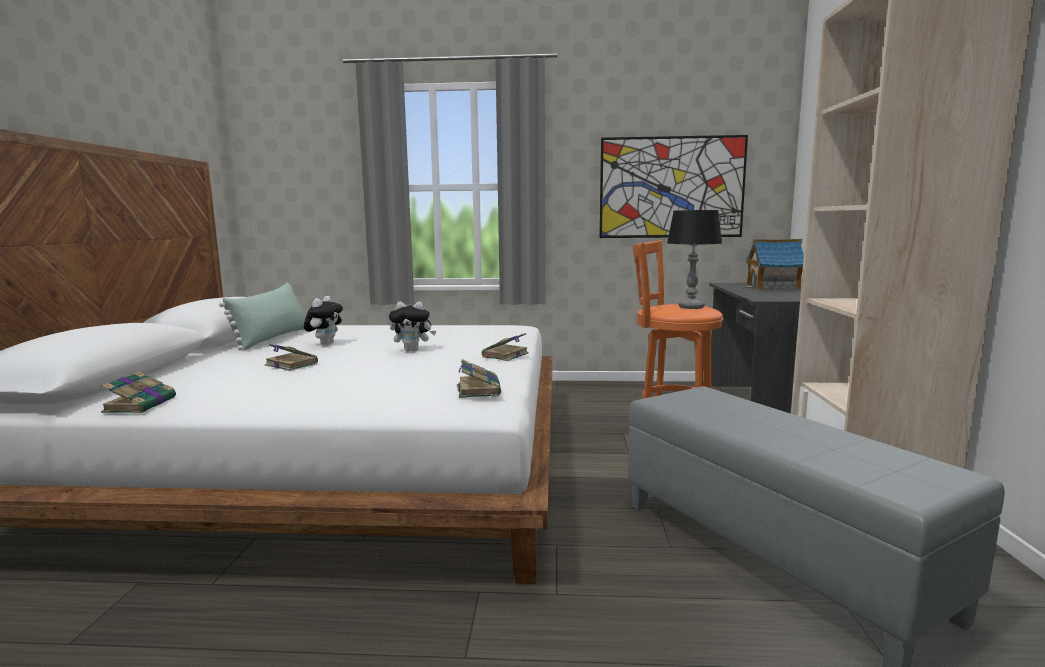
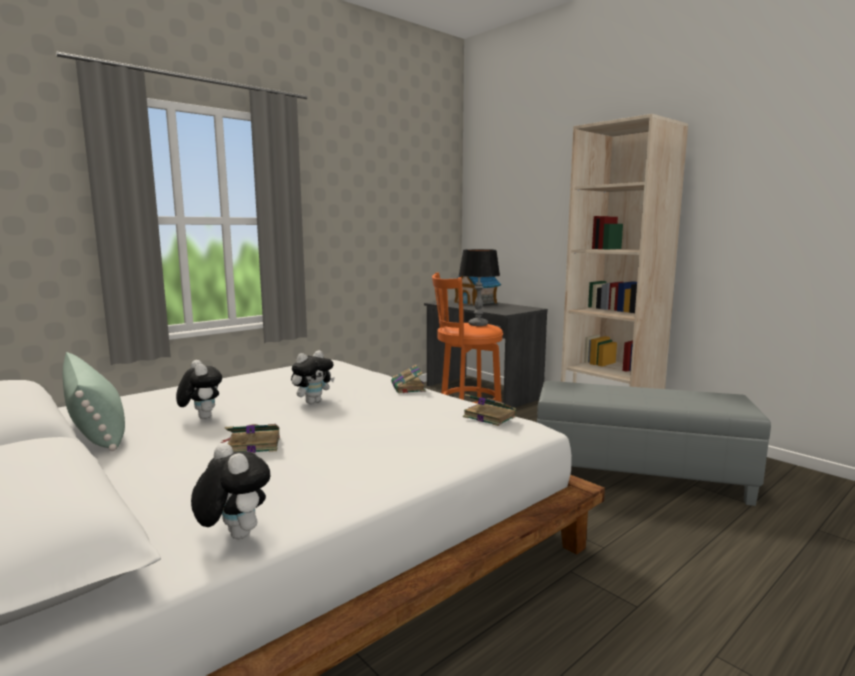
camera: 45 degrees left, 0 degrees up
book [101,372,176,413] -> plush toy [191,443,270,539]
picture [599,135,748,238] -> none

